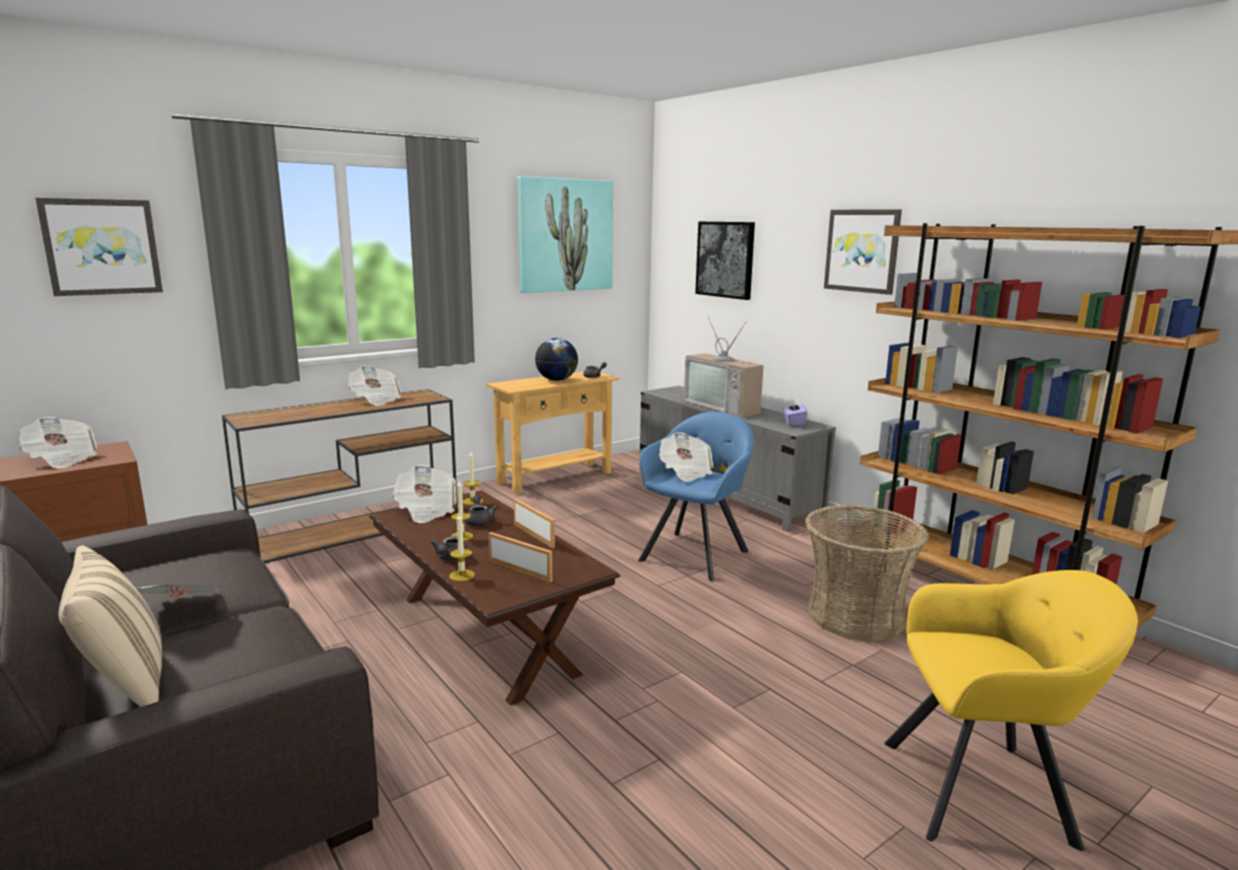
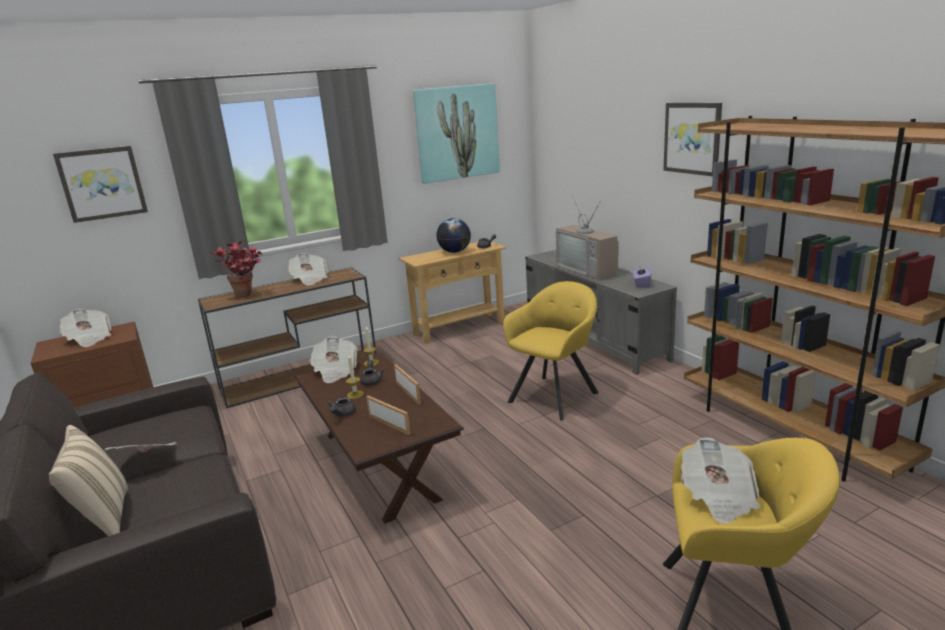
camera: 10 degrees right, 5 degrees up
candle [449,513,475,581] -> none
blue armchair [638,412,754,582] -> yellow armchair [503,281,599,421]
newspaper [659,432,713,482] -> newspaper moved to [681,437,760,524]
picture [695,222,755,300] -> none
basket [805,505,929,642] -> none
none -> potted plant [210,241,262,297]

